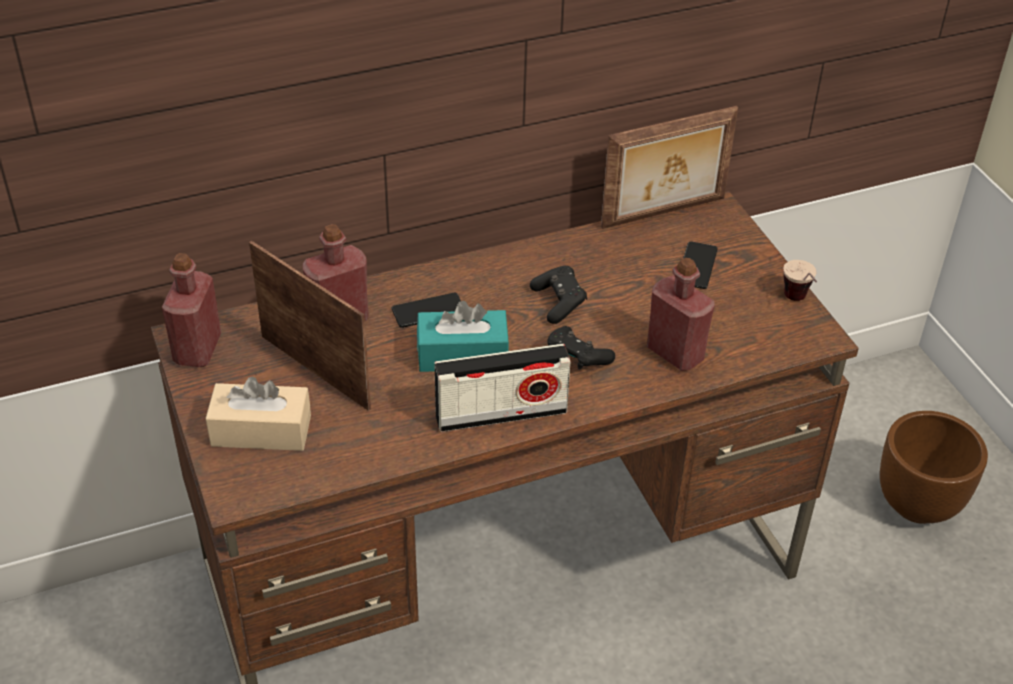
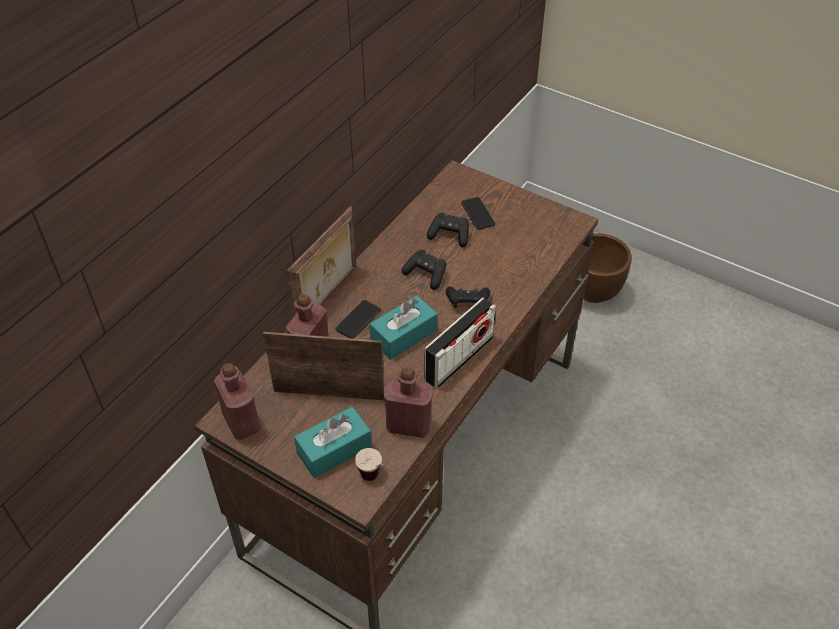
camera: 35 degrees left, 5 degrees up
beige tissue box [205,377,311,451] -> turquoise tissue box [294,407,372,478]
picture frame [601,106,738,229] -> picture frame moved to [287,206,356,317]
red bottle [647,258,715,371] -> red bottle moved to [383,367,433,438]
cup [784,260,817,301] -> cup moved to [355,448,393,481]
none -> black game controller [427,213,469,247]

